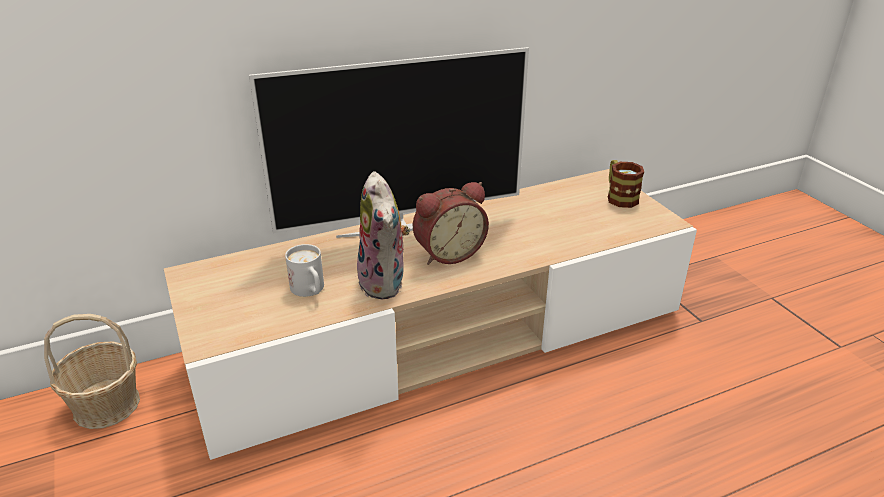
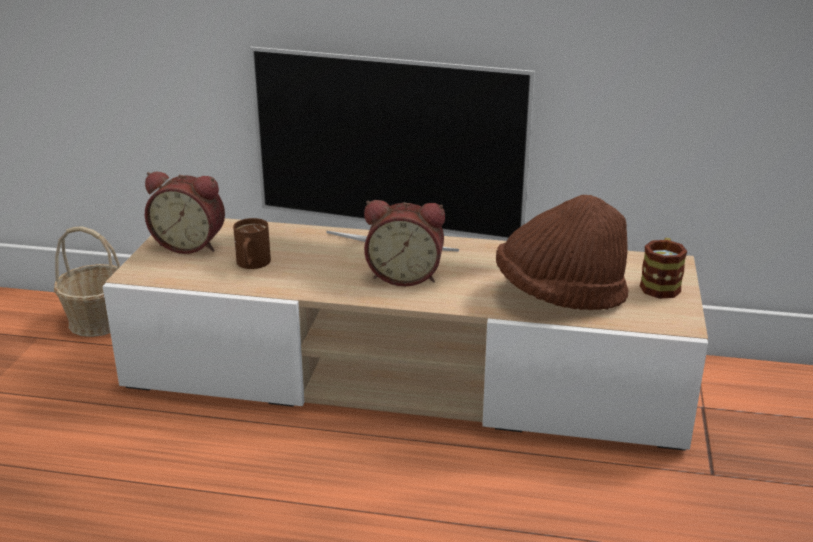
camera: 35 degrees right, 5 degrees down
white mug [285,244,324,297] -> brown mug [233,218,271,269]
plush toy [356,171,410,299] -> none
none -> alarm clock [145,172,225,254]
none -> brown hat [496,195,629,310]

